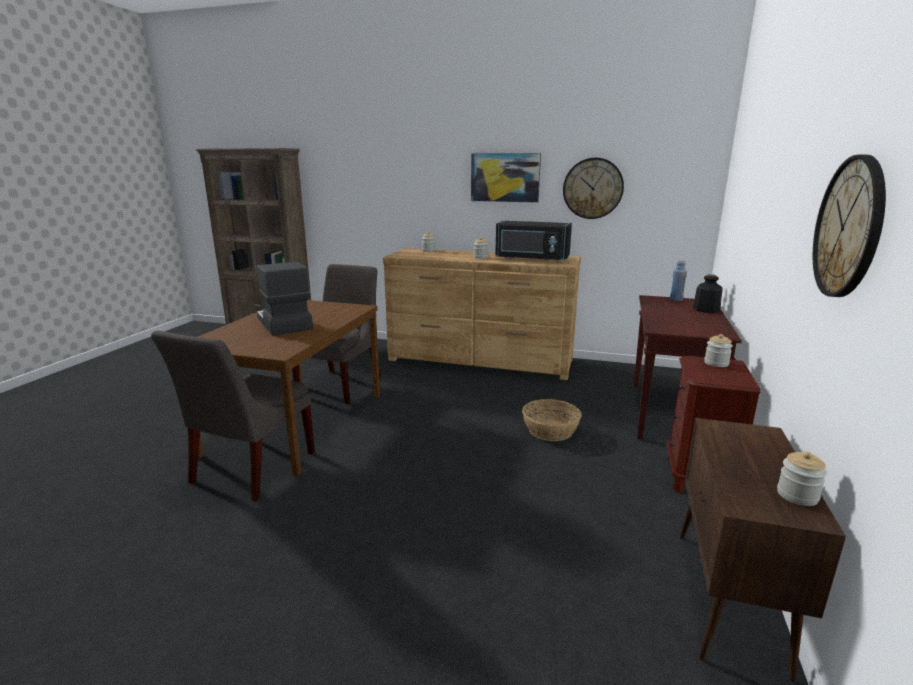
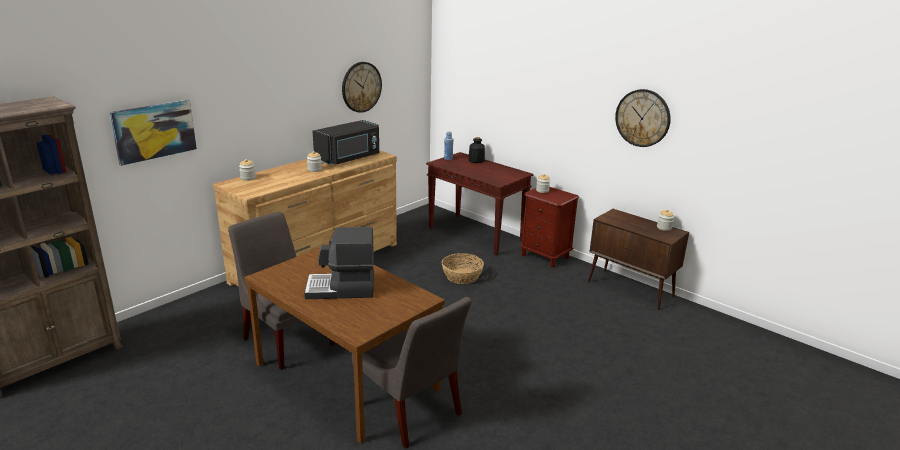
camera: 65 degrees left, 5 degrees up
picture [471,153,541,203] -> picture moved to [109,100,197,166]

